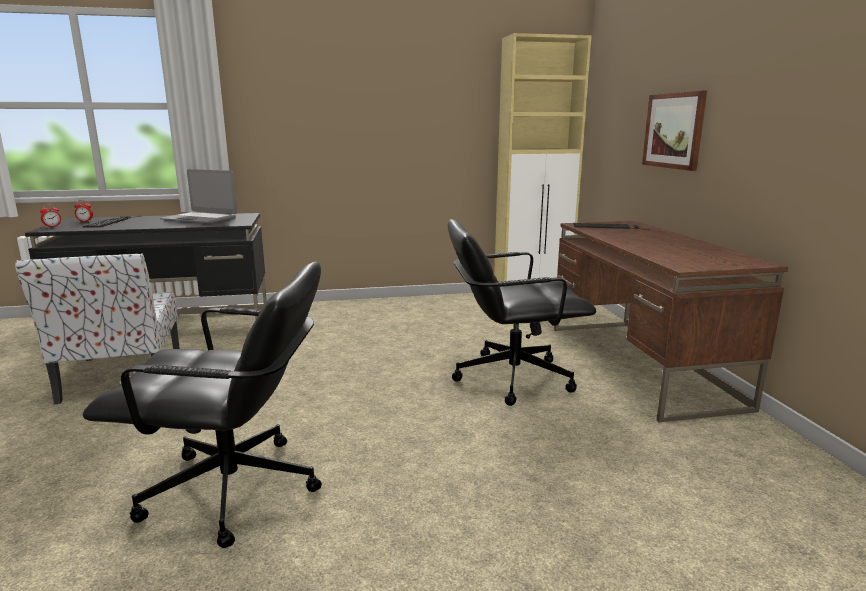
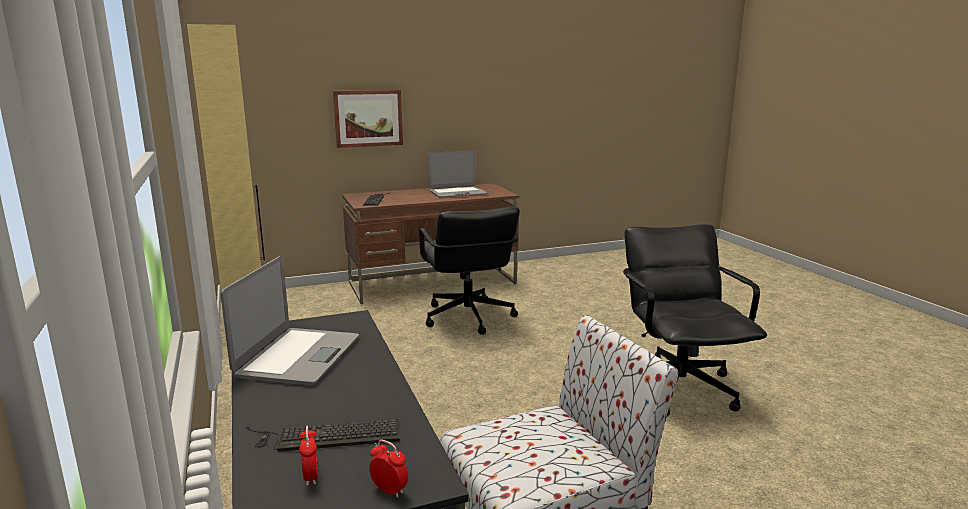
camera: 100 degrees left, 0 degrees up
none -> laptop [428,150,487,198]

